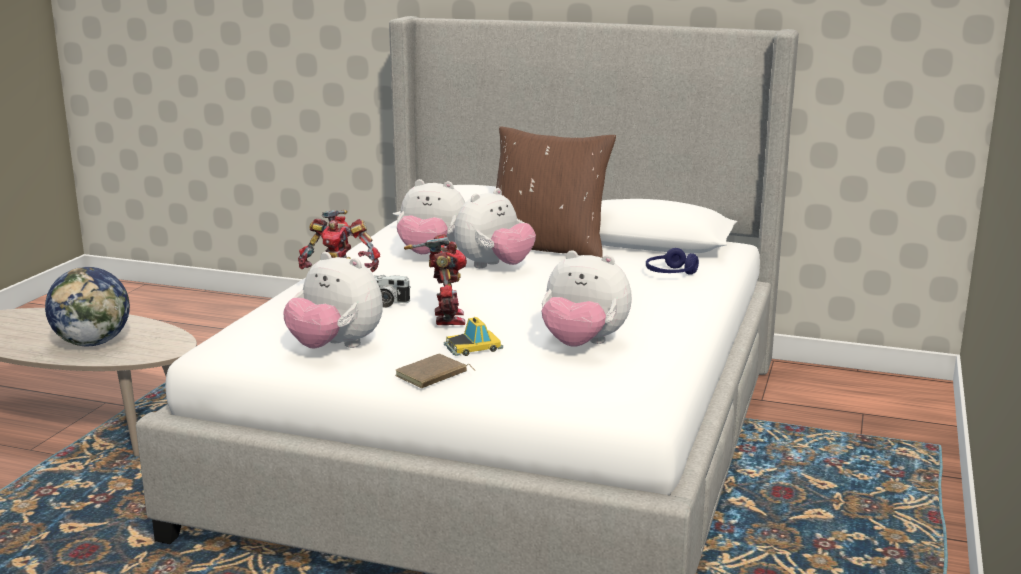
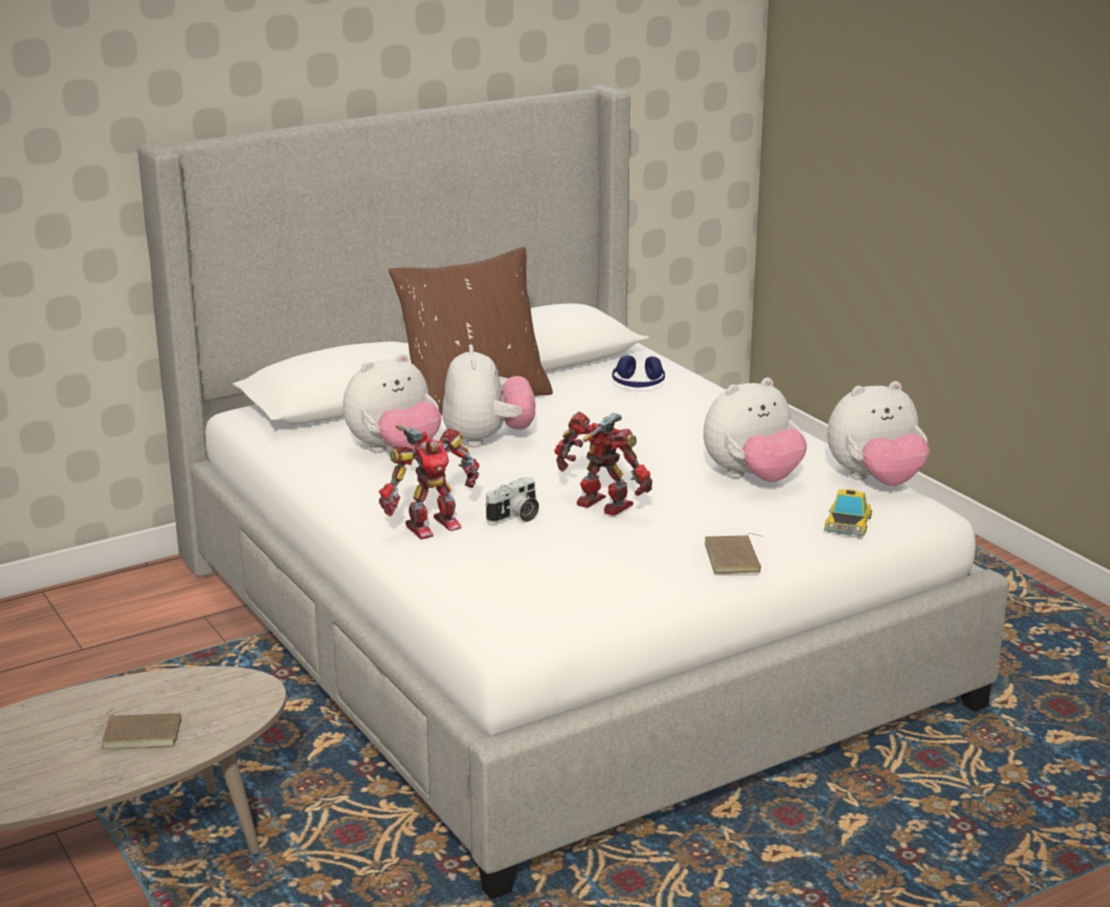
camera: 50 degrees left, 5 degrees up
globe [45,267,130,346] -> brown book [101,708,181,749]
plush toy [283,252,383,349] -> plush toy moved to [827,381,929,486]
toy car [444,317,503,356] -> toy car moved to [824,489,872,536]

